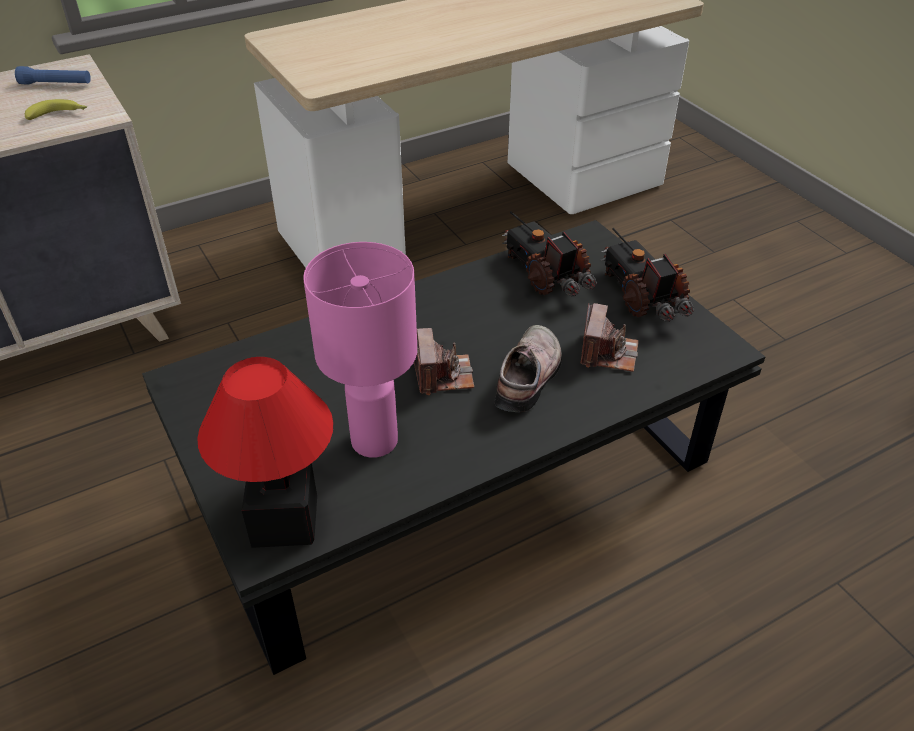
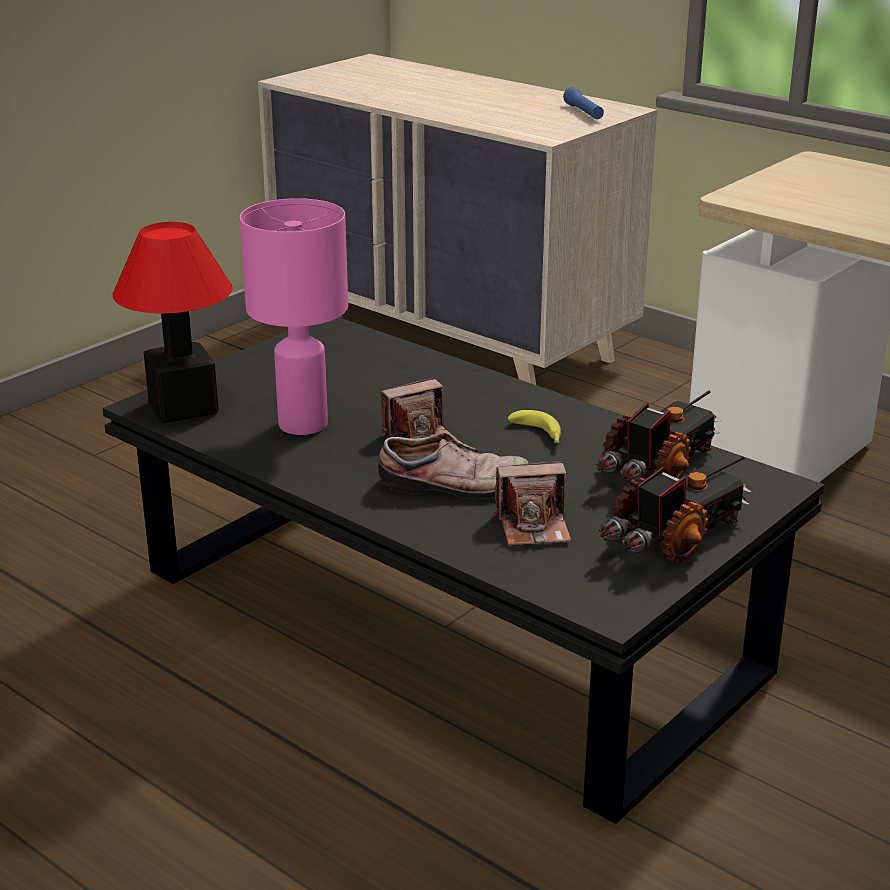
camera: 70 degrees right, 15 degrees down
banana [25,99,87,120] -> banana moved to [508,410,561,443]

